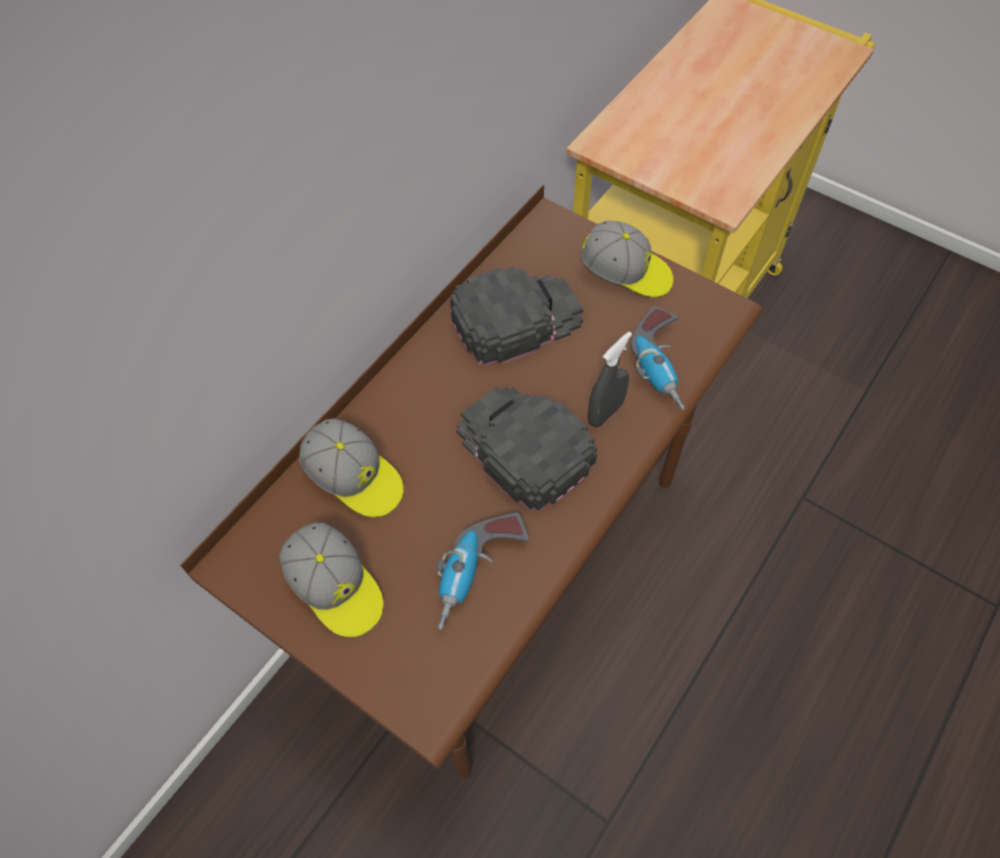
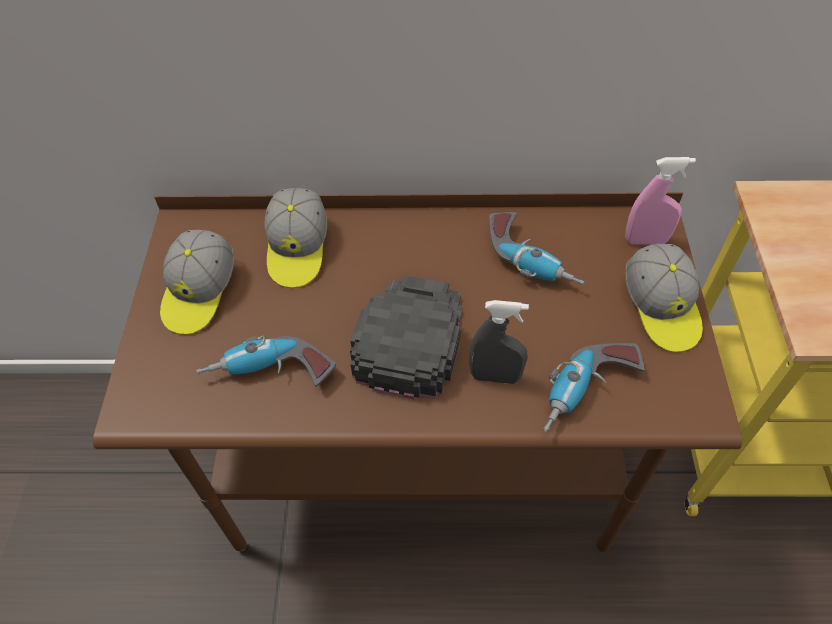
camera: 55 degrees right, 5 degrees down
black cap [450,267,583,367] -> power drill [489,212,585,285]
none -> pink spray bottle [625,157,696,244]

